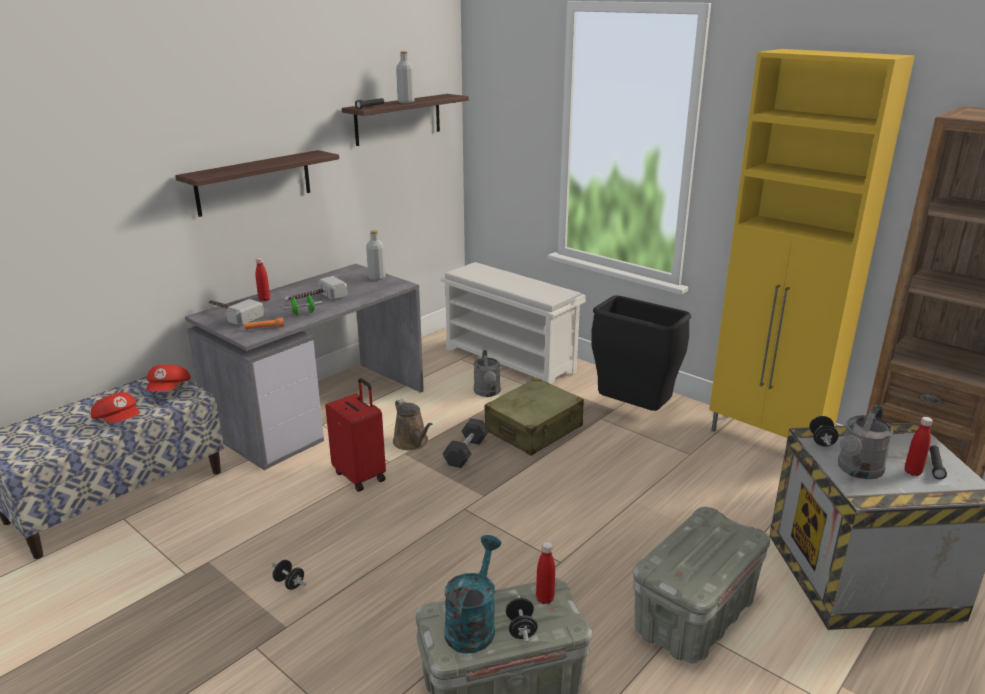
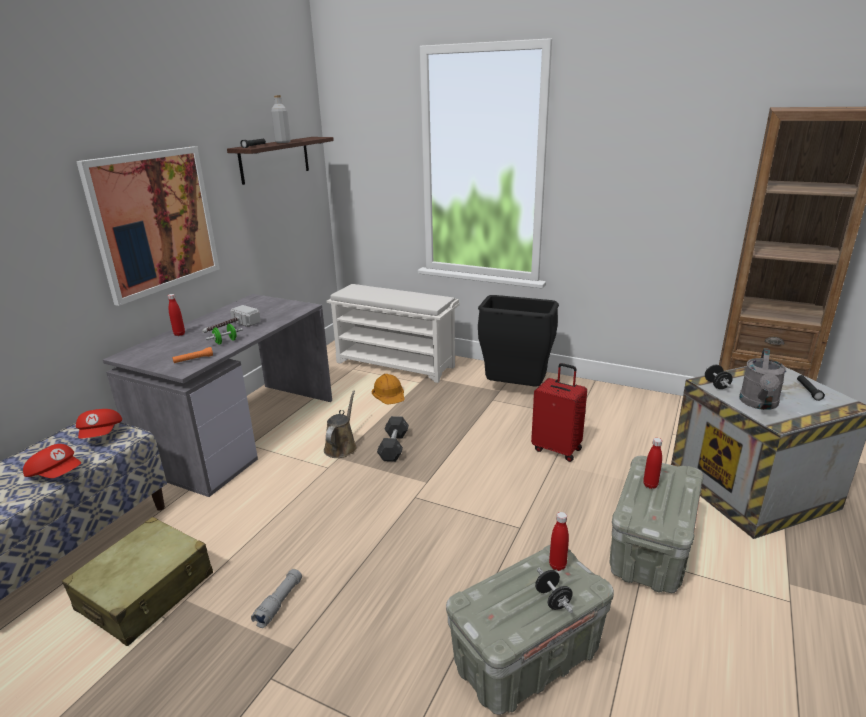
camera: 15 degrees left, 0 degrees up
shelf [175,150,339,217] -> picture [76,146,220,306]
hammer [207,299,264,326] -> none
black dumbbell [272,560,306,590] -> grey flashlight [251,569,302,628]
red suitcase [325,378,386,492] -> red suitcase moved to [531,363,587,462]
grey bottle [366,230,386,280] -> none
brown watering can [393,399,432,450] -> brown watering can turned 120 degrees counterclockwise [324,391,357,458]
turquoise watering can [445,535,501,653] -> none
grey watering can [474,350,501,397] -> orange hard hat [372,374,405,404]
beige suitcase [485,378,584,456] -> beige suitcase moved to [62,517,213,646]
yellow cabinet [709,49,915,438] -> none
red bottle [905,417,933,476] -> red bottle moved to [643,438,662,489]

